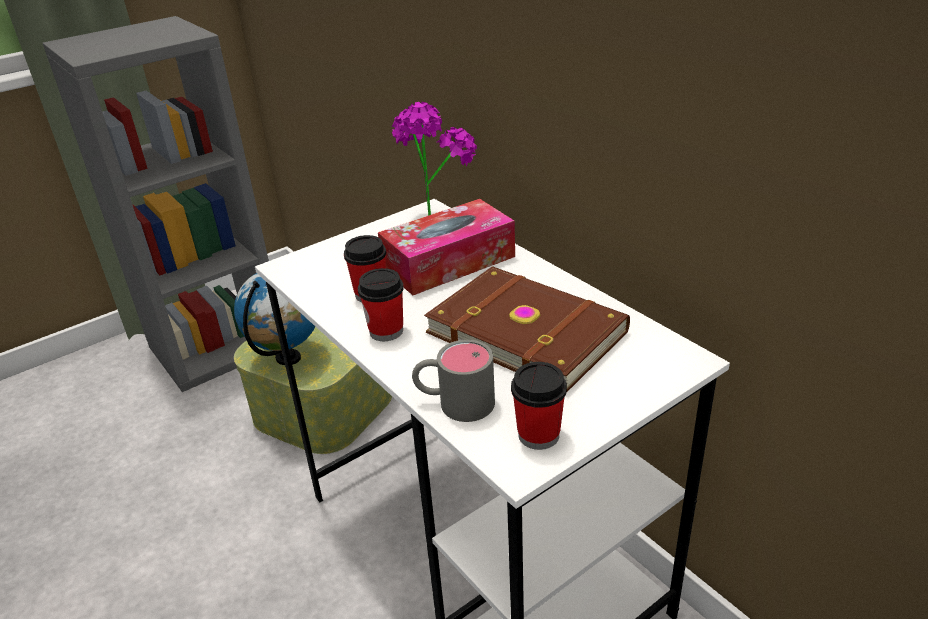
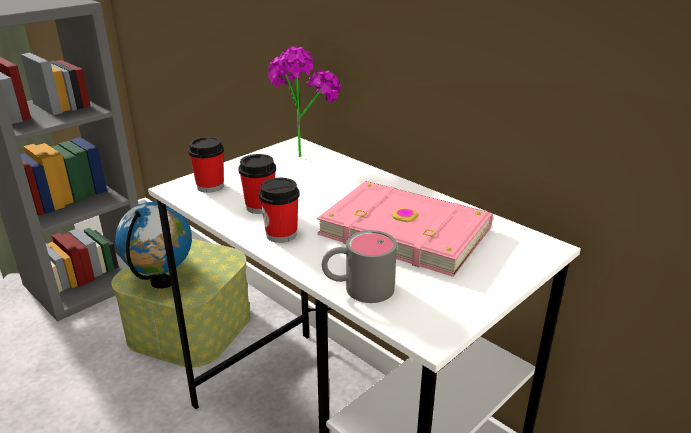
camera: 10 degrees left, 5 degrees down
tissue box [378,199,515,296] -> none
brown book [424,266,630,392] -> pink book [317,181,493,277]
cup [511,362,567,450] -> cup moved to [188,137,224,193]

